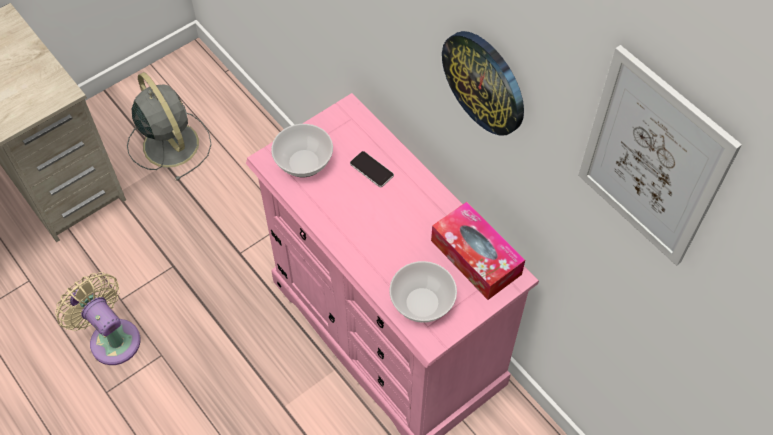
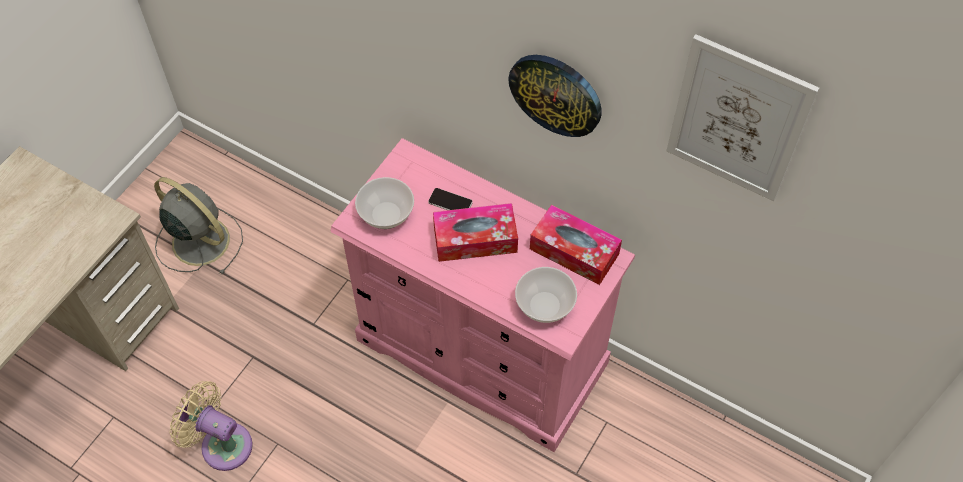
camera: 20 degrees left, 0 degrees up
none -> tissue box [433,203,518,262]

